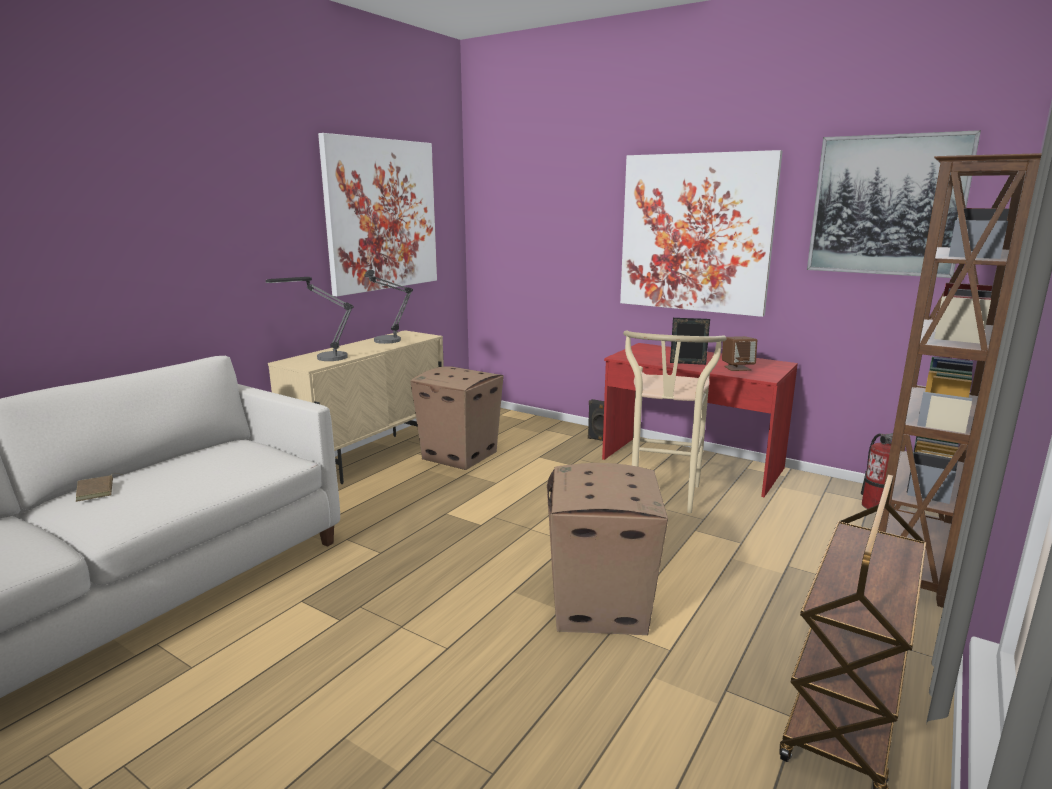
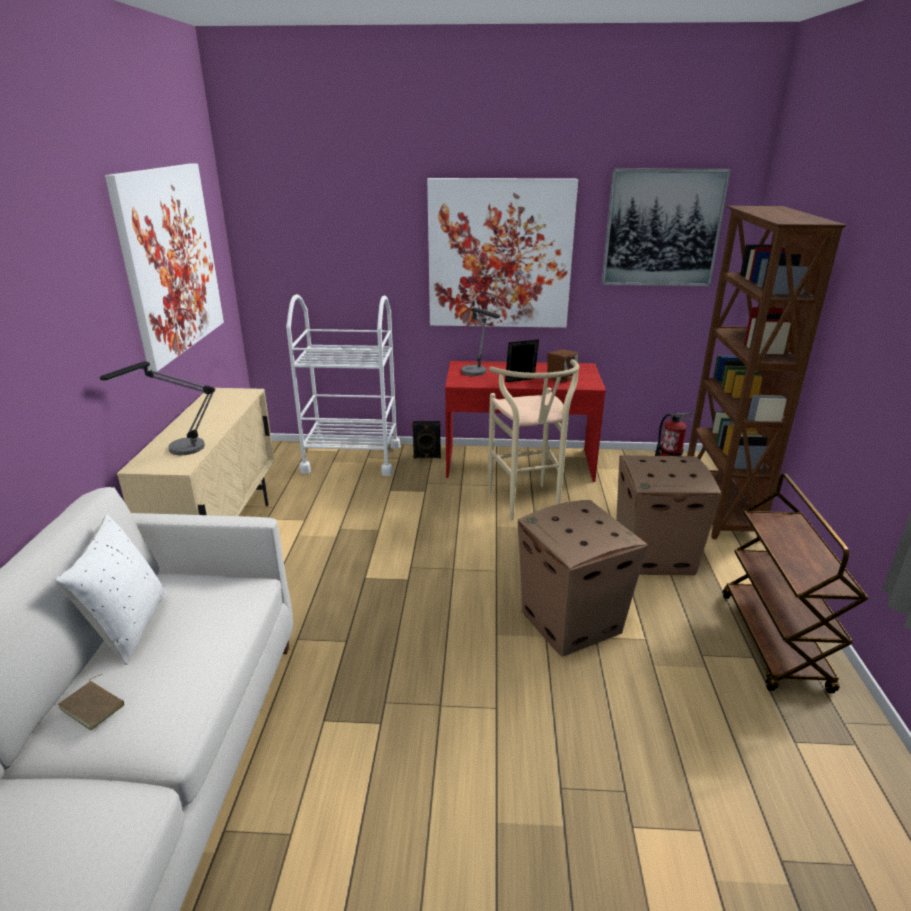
camera: 30 degrees left, 10 degrees up
table lamp [364,270,413,344] -> table lamp moved to [462,308,500,376]
cardboard box [410,366,504,470] -> cardboard box moved to [616,455,721,575]
none -> white pillow [55,514,165,665]
none -> white cart [286,294,400,476]

